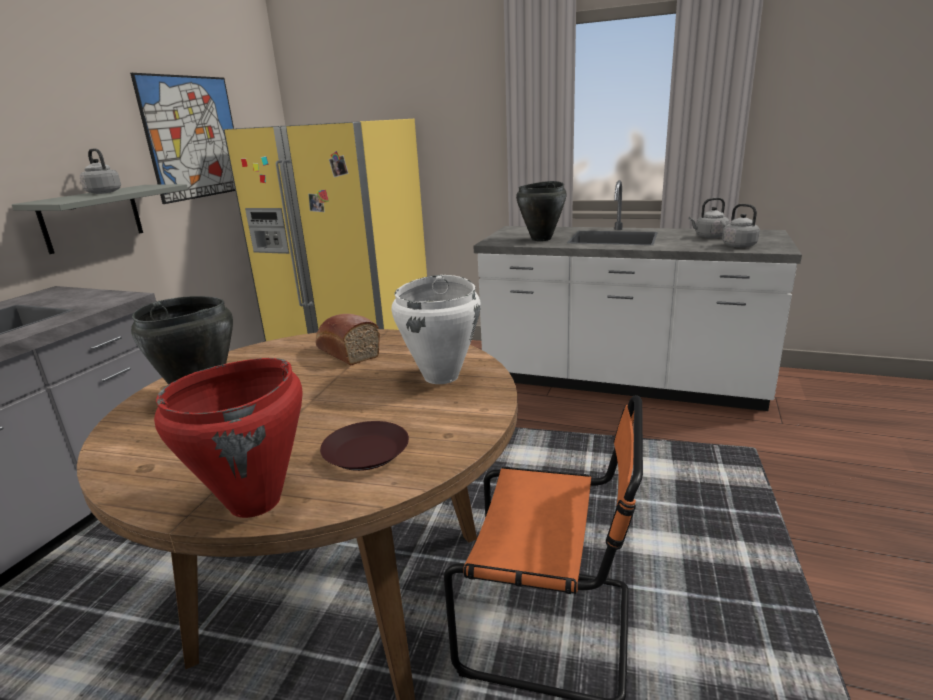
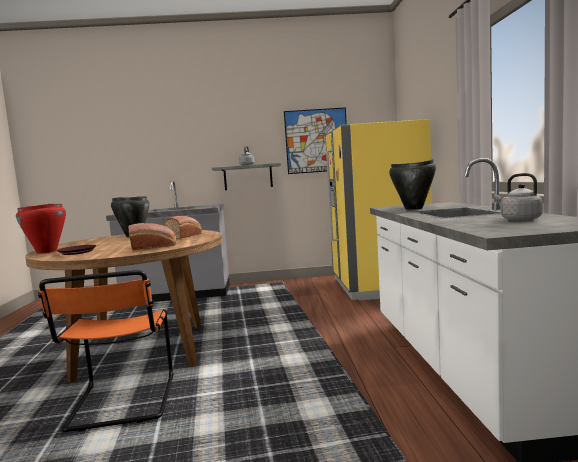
camera: 65 degrees right, 15 degrees down
white cooking pot [392,275,481,384] -> bread [129,223,176,250]
grey kettle [720,204,760,248] -> none

